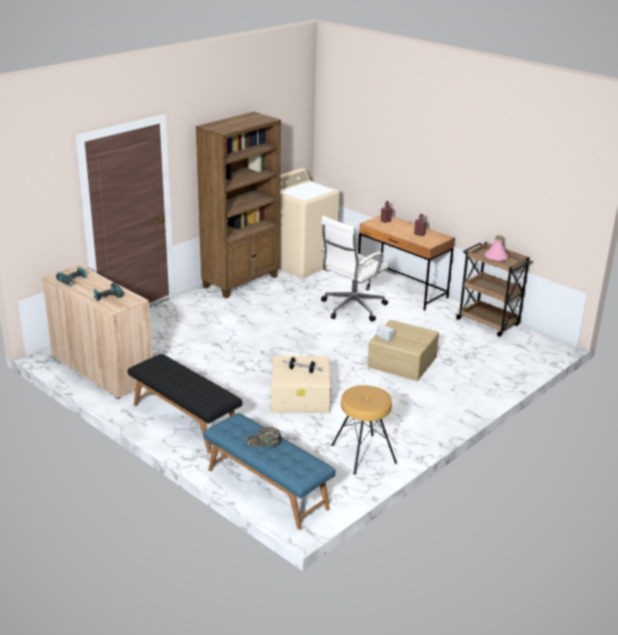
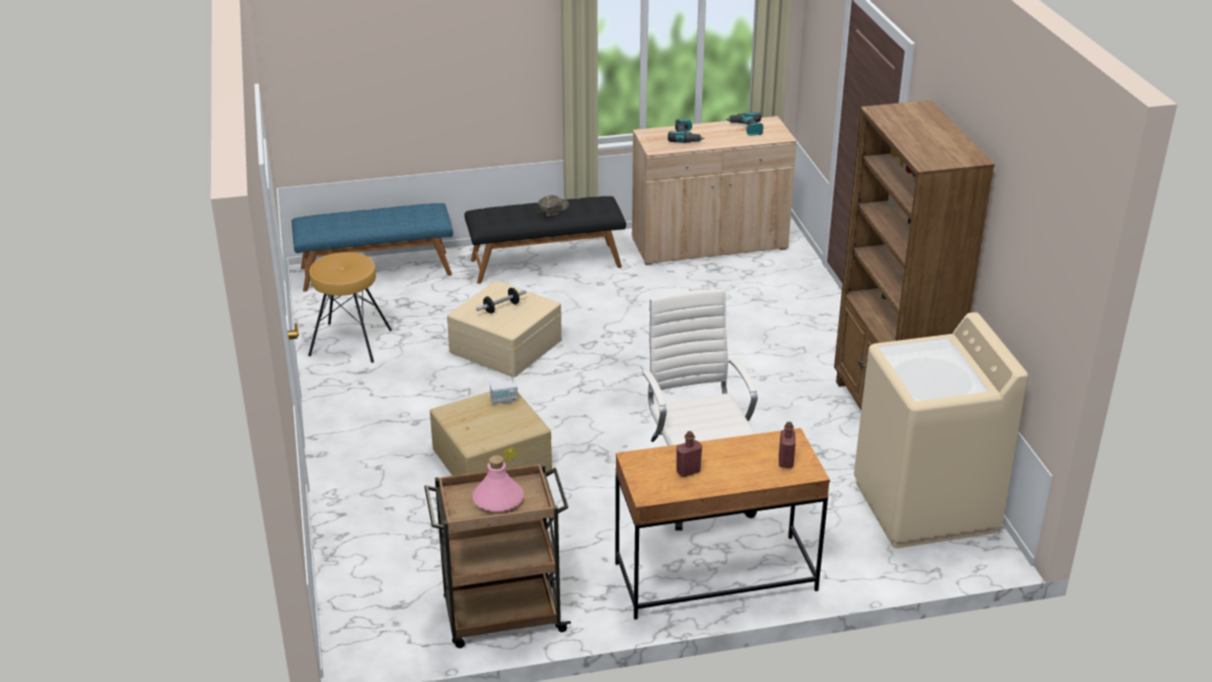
camera: 125 degrees right, 5 degrees up
green cap [246,427,281,447] -> green cap moved to [538,195,569,217]

